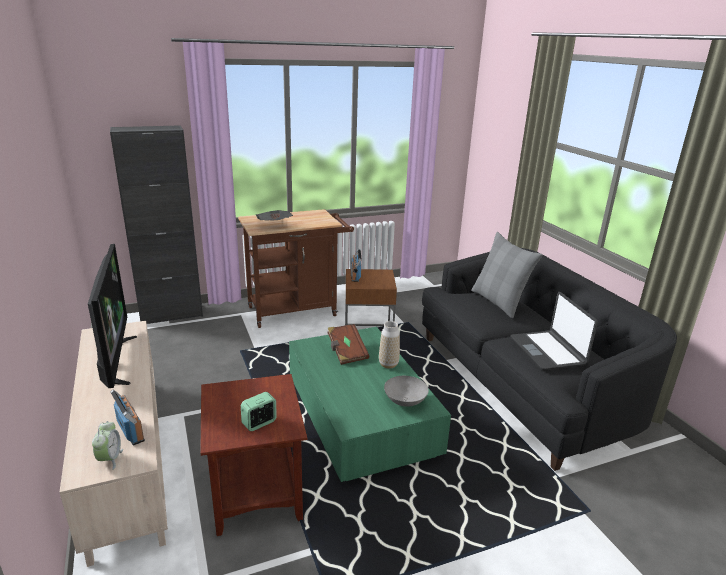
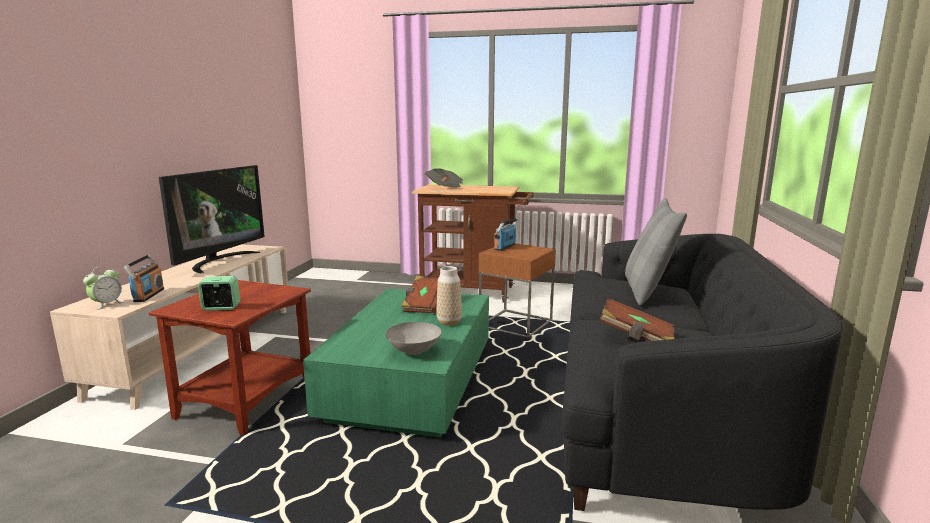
camera: 35 degrees right, 10 degrees down
black cabinet [110,125,203,324] -> none
laptop [511,292,598,370] -> brown book [599,298,675,341]

